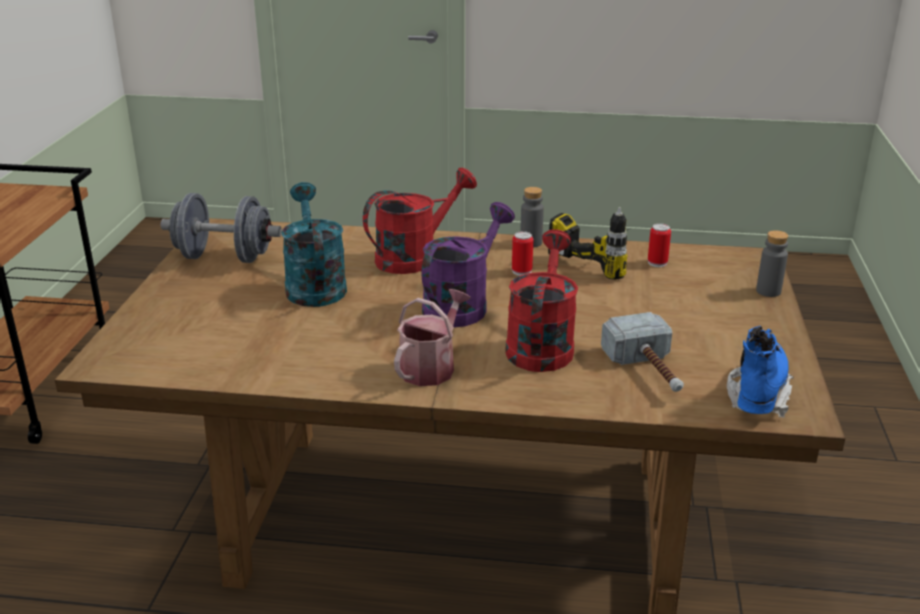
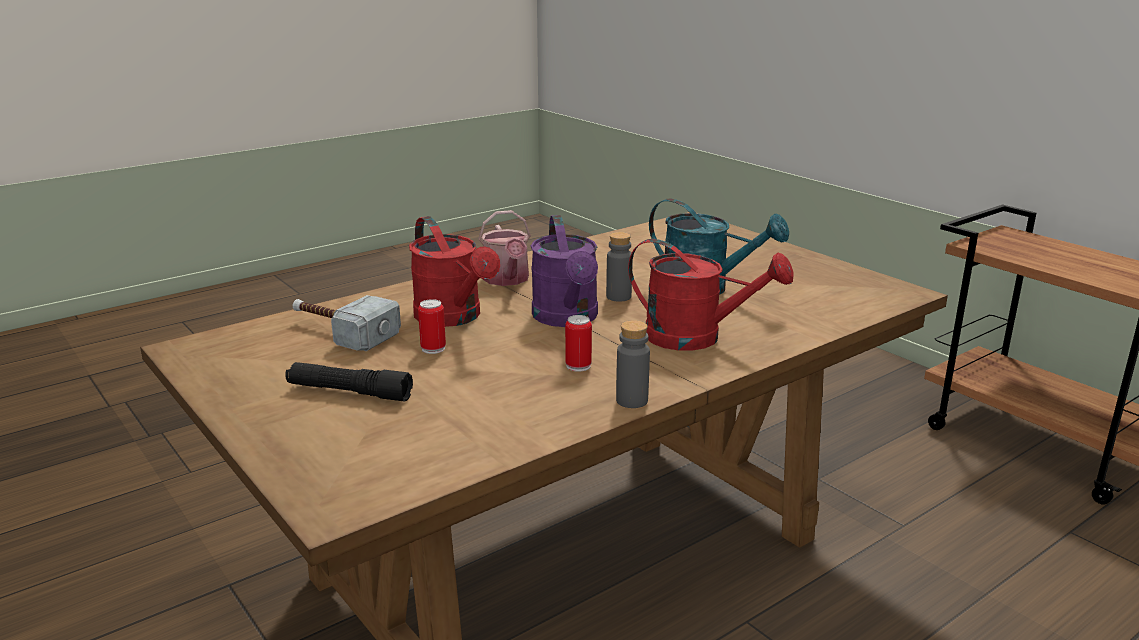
camera: 135 degrees right, 5 degrees down
grey dumbbell [161,193,282,263] -> none
red watering can [363,168,477,274] -> red watering can turned 75 degrees counterclockwise [628,239,793,350]
power drill [548,207,629,280] -> none
can [648,223,671,267] -> can moved to [418,299,446,354]
blue boot [727,326,793,418] -> none
grey bottle [756,230,788,297] -> grey bottle moved to [606,232,633,302]
none -> black flashlight [285,362,413,401]

